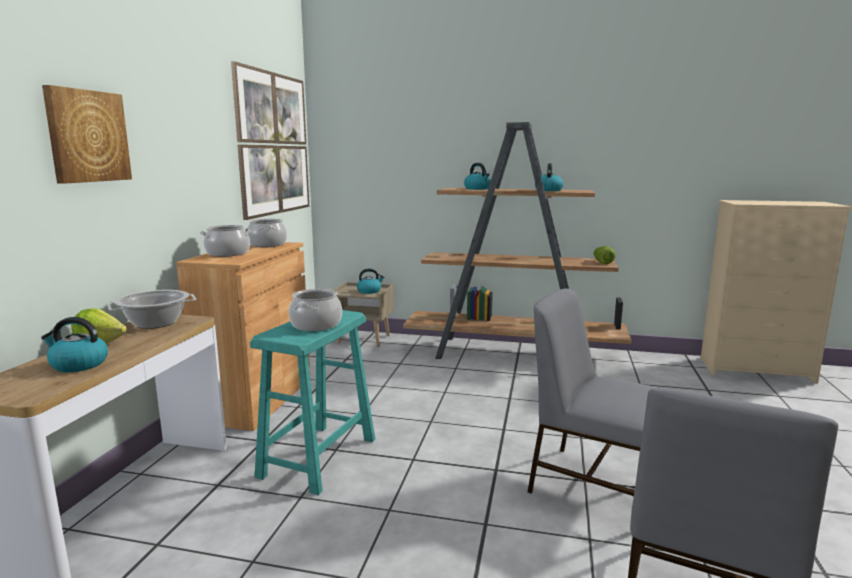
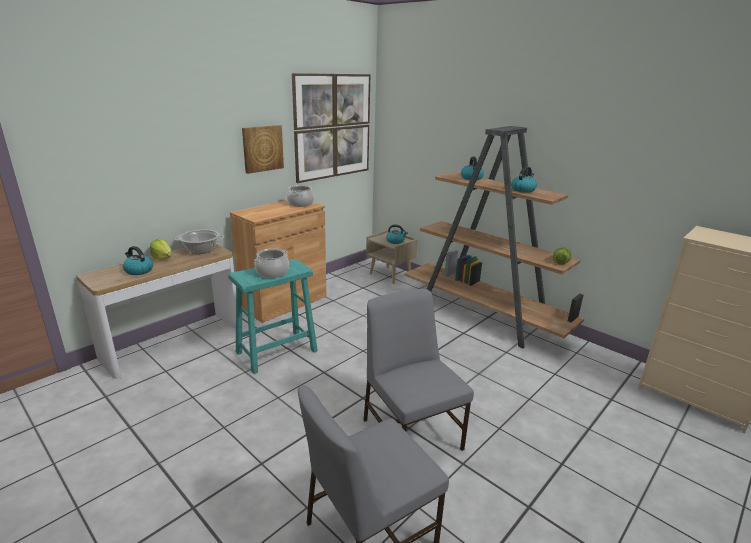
camera: 30 degrees right, 10 degrees up
picture [42,85,132,184] -> picture moved to [242,125,284,174]
cooking pot [200,225,251,257] -> none

